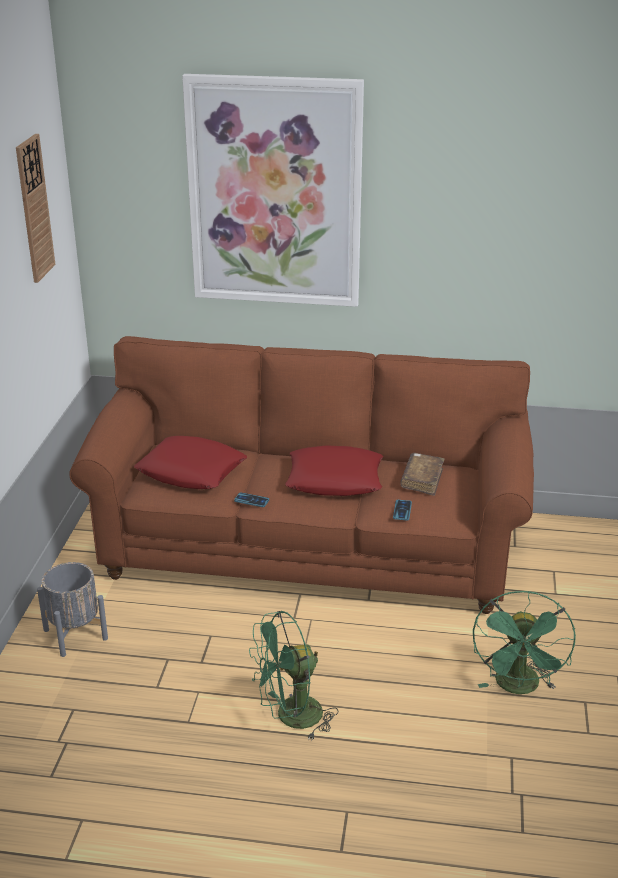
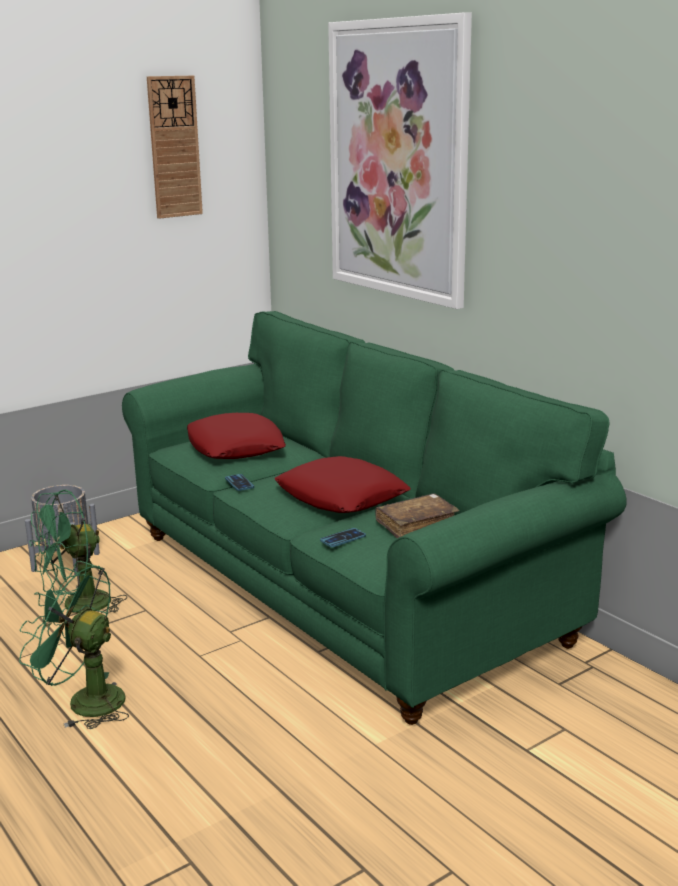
camera: 45 degrees right, 10 degrees down
brown sofa [69,336,534,614] -> green sofa [122,311,627,725]
green fan [473,591,576,694] -> green fan moved to [29,490,127,613]

